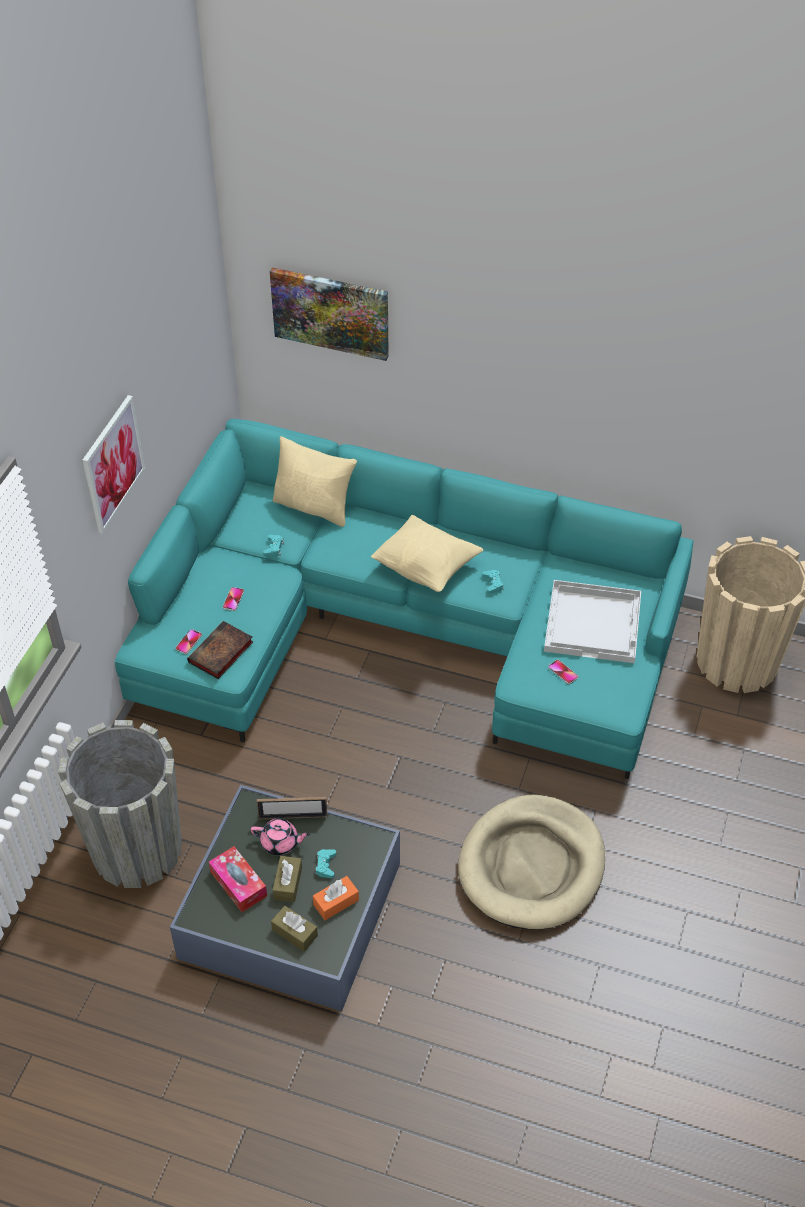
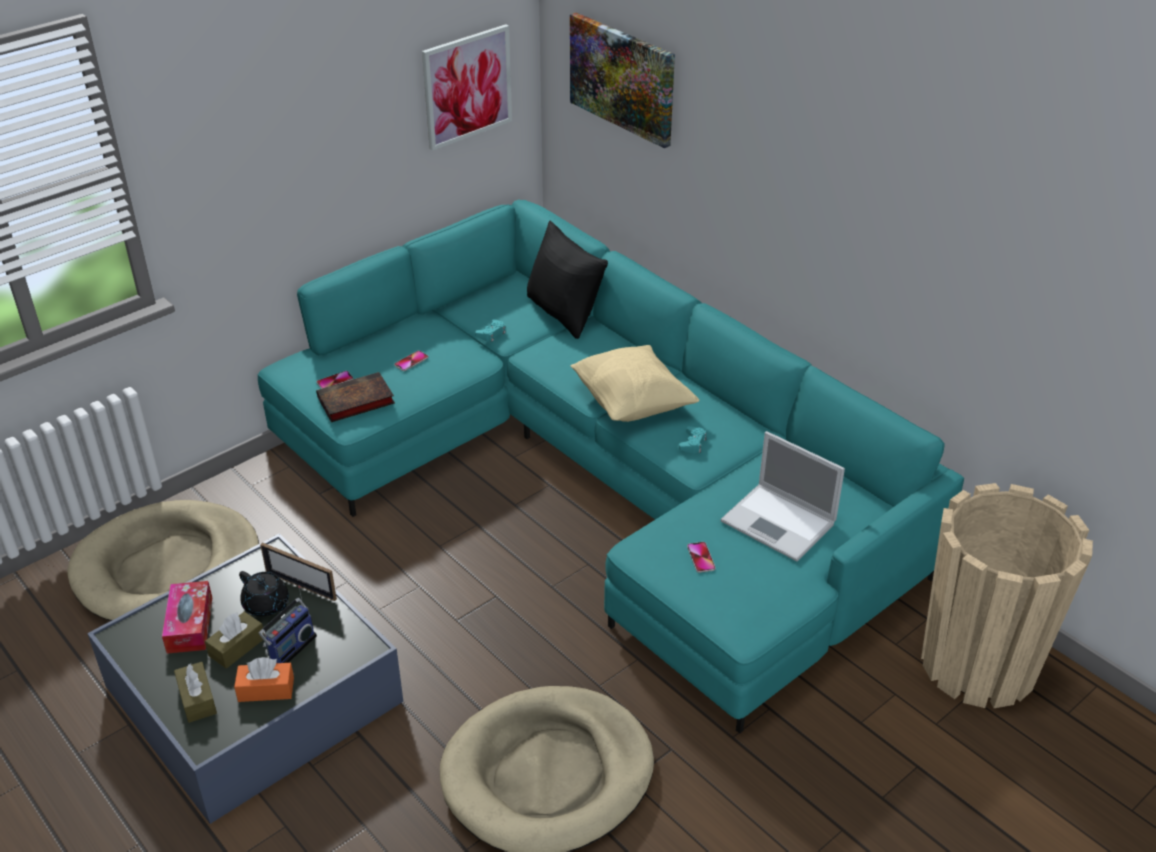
camera: 30 degrees right, 10 degrees down
grey planter [58,720,182,888] -> beige dog bed [67,500,259,621]
picture [83,395,145,534] -> picture moved to [422,24,512,151]
pink teapot [251,818,310,855] -> black teapot [239,571,289,616]
beige pillow [273,436,357,527] -> black pillow [527,221,608,339]
turquoise game controller [315,849,336,878] -> radio [259,586,317,663]
white tray [544,580,641,663] -> laptop [720,431,845,562]

